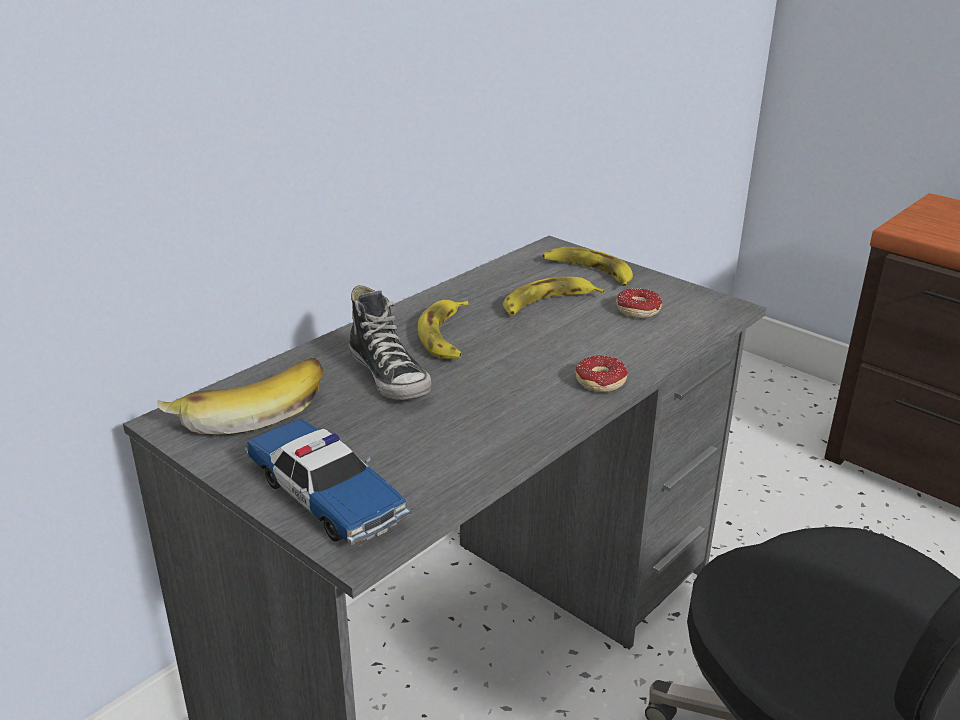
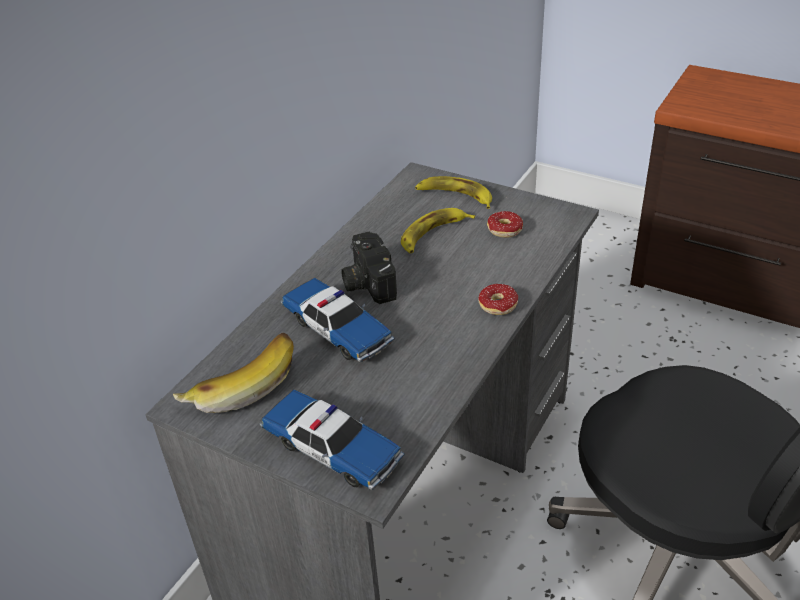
camera: 10 degrees left, 10 degrees up
shoe [349,285,431,400] -> toy car [281,278,395,362]
banana [418,300,468,359] -> camera [341,232,397,304]

